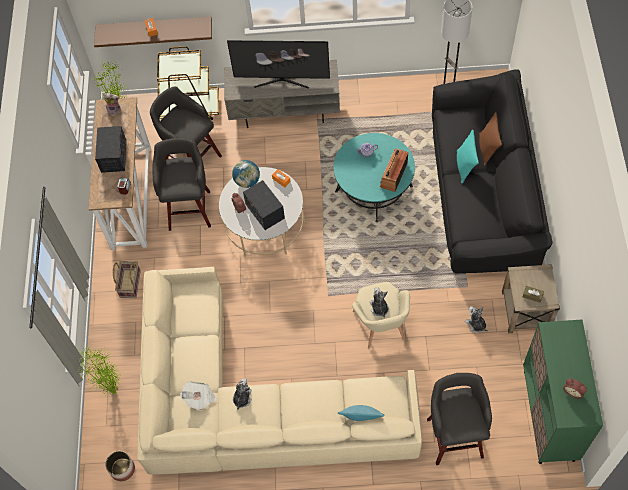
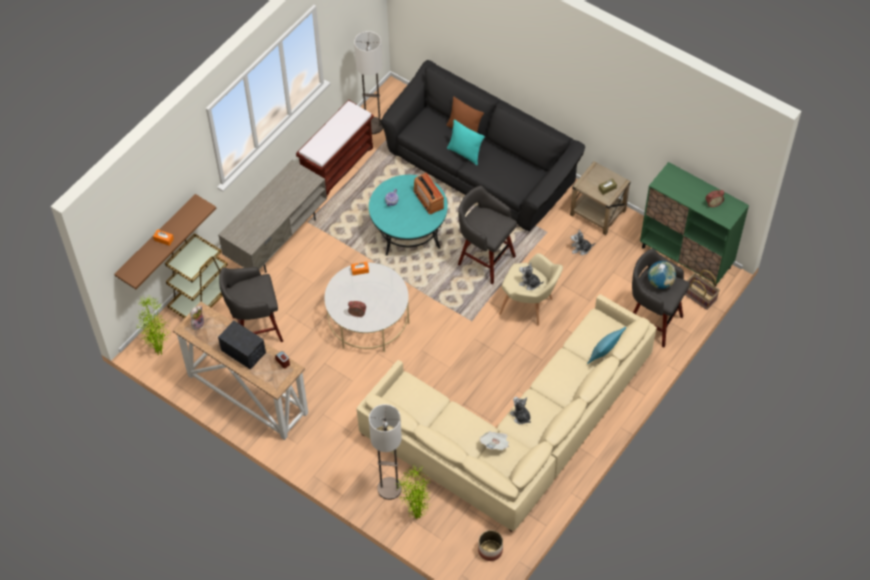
camera: 55 degrees left, 5 degrees down
basket [113,261,141,298] -> basket moved to [685,270,720,310]
grey stool [152,138,211,231] -> grey stool moved to [458,186,517,285]
television [227,40,330,89] -> none
globe [232,160,260,188] -> globe moved to [648,261,676,289]
radio [243,180,285,230] -> none
none -> brown bench [296,100,374,197]
none -> floor lamp [369,404,402,500]

